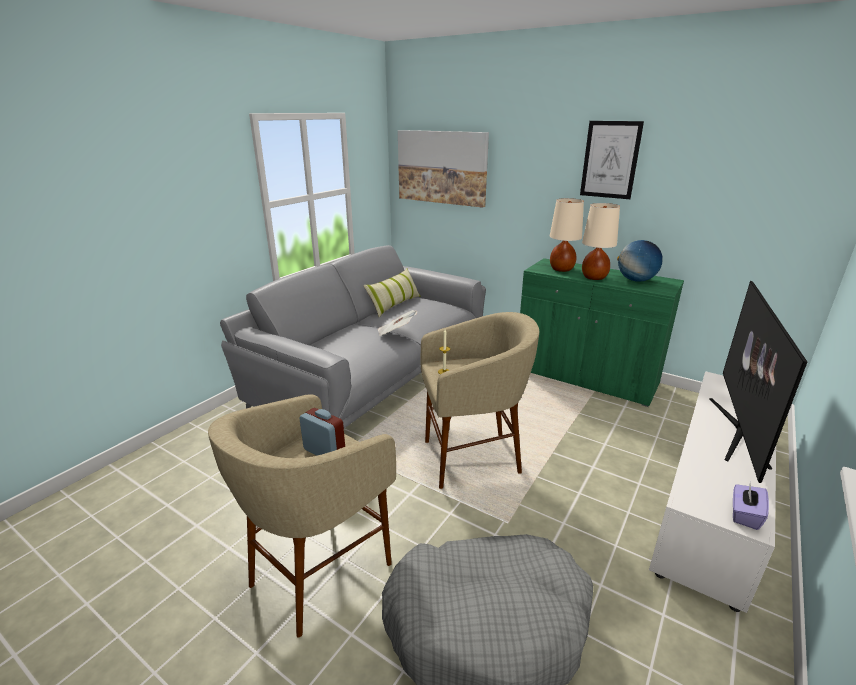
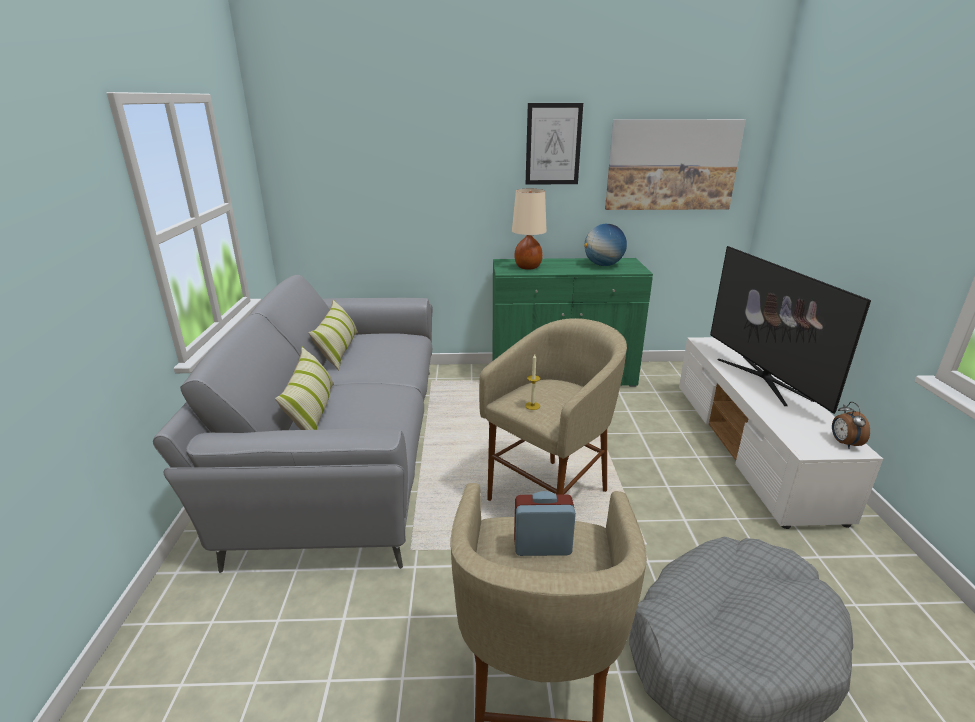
camera: 35 degrees left, 0 degrees up
newspaper [378,310,417,336] -> none
picture [398,130,489,208] -> picture moved to [605,119,746,210]
beige table lamp [582,203,620,280] -> none
purple tissue box [733,484,769,530] -> alarm clock [832,402,870,449]
none -> pillow [275,347,334,430]

